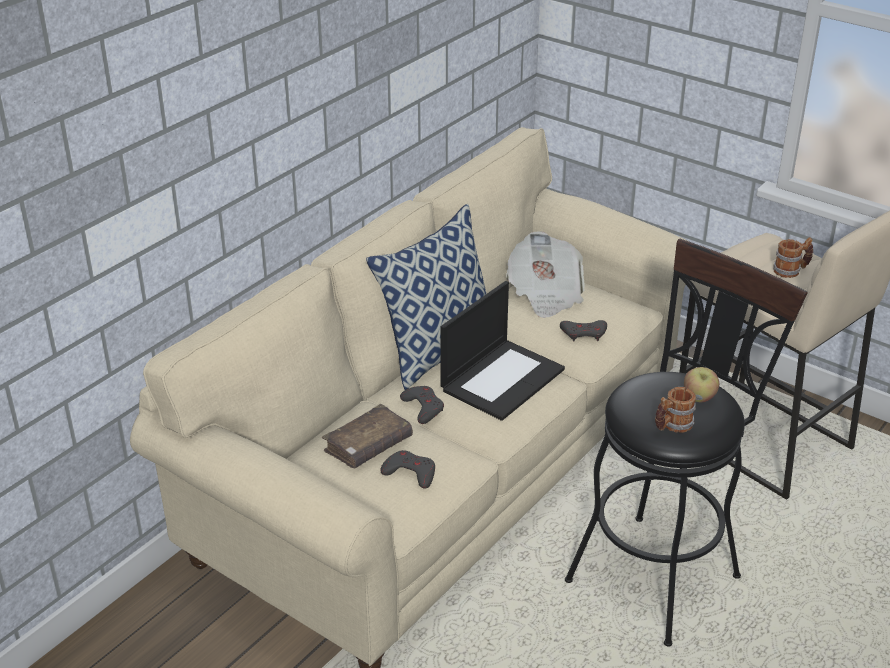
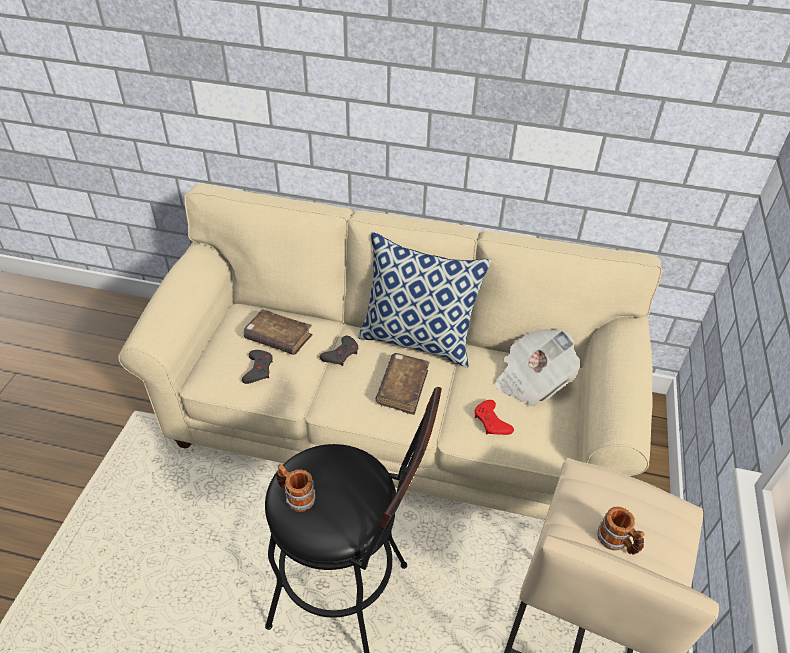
camera: 65 degrees right, 10 degrees up
laptop [440,281,565,421] -> brown book [376,353,430,415]
grey game controller [560,320,607,342] -> red game controller [475,400,514,435]
apple [684,367,719,402] -> none

